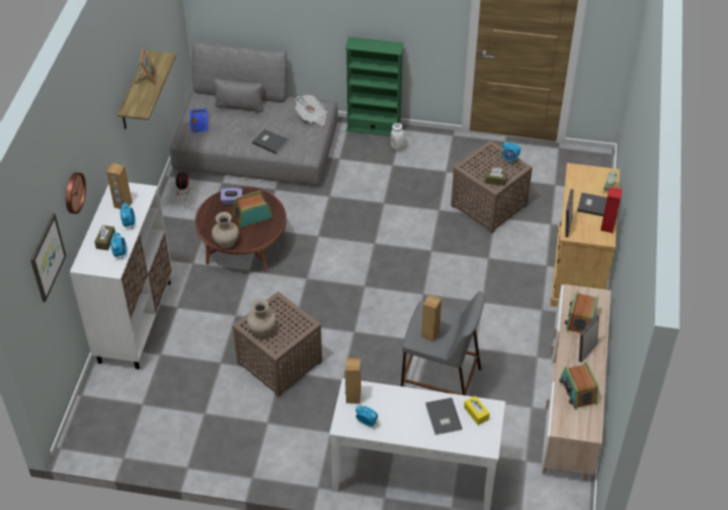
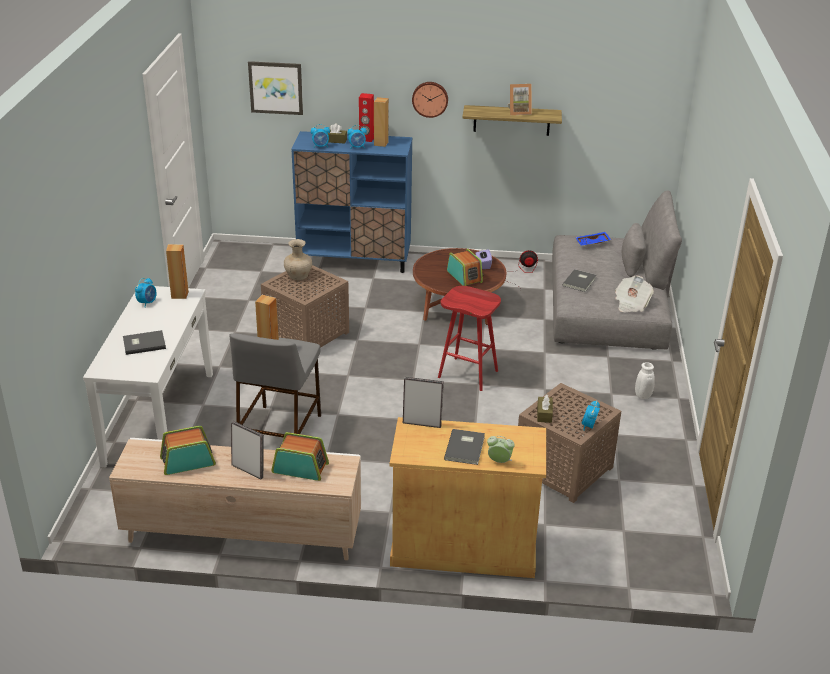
camera: 85 degrees right, 15 degrees down
wall clock [66,172,86,214] -> wall clock moved to [412,82,448,118]
white cabinet [70,182,172,369] -> blue cabinet [291,131,412,273]
beige vase [211,212,239,248] -> none
green bookcase [345,37,404,136] -> none
yellow tissue box [464,396,490,425] -> none
red speaker [600,187,622,233] -> red speaker moved to [359,93,374,142]
none -> red stool [438,286,501,391]

